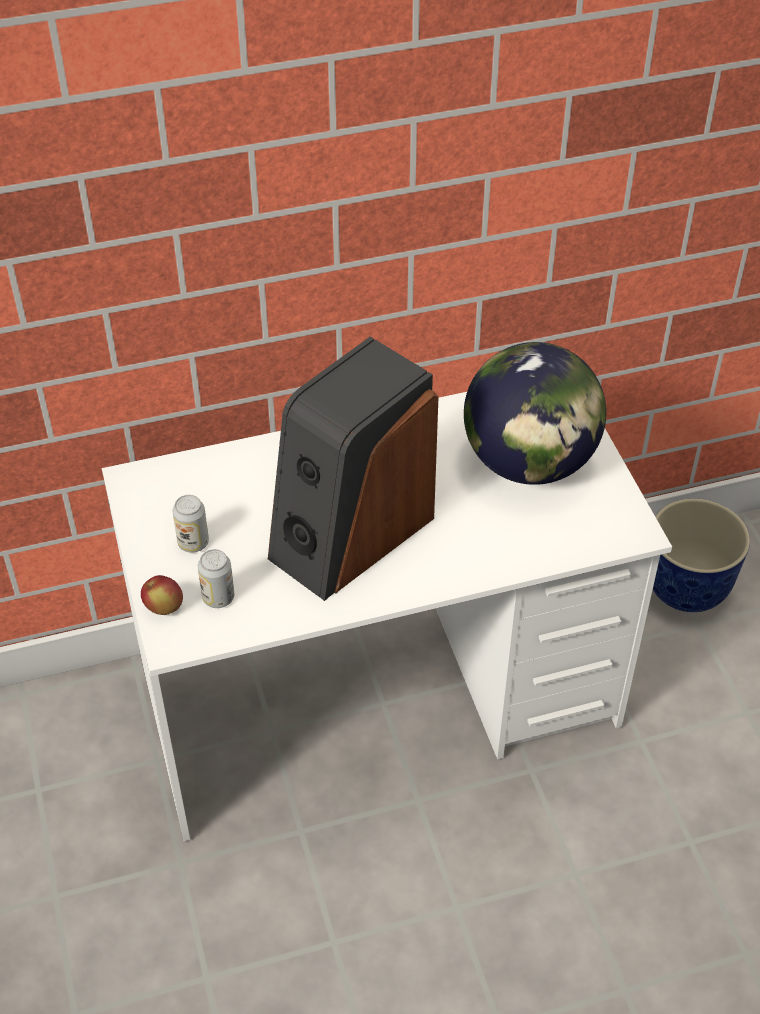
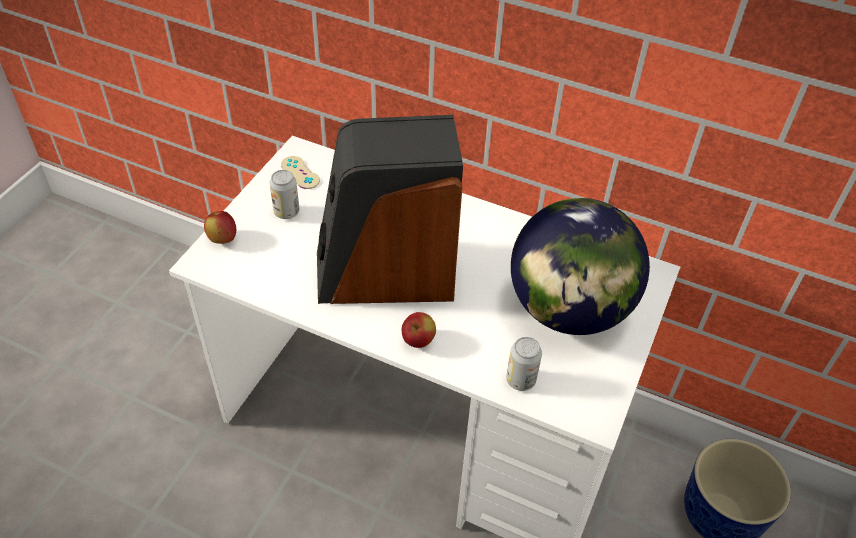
camera: 40 degrees right, 0 degrees up
can [198,549,234,608] -> can moved to [506,337,542,391]
none -> beige game controller [281,156,320,189]
none -> apple [401,312,436,348]

